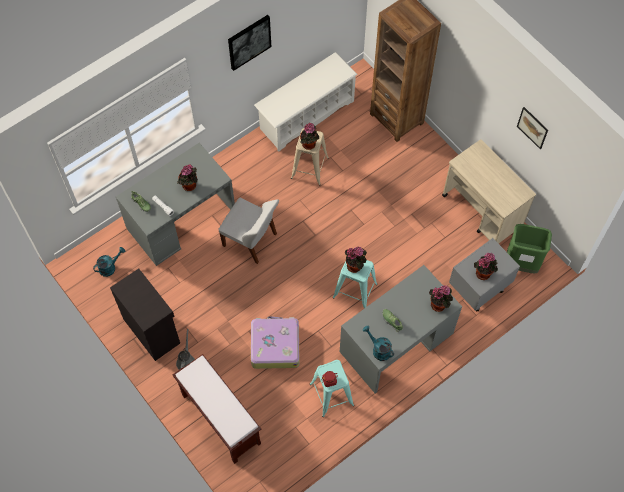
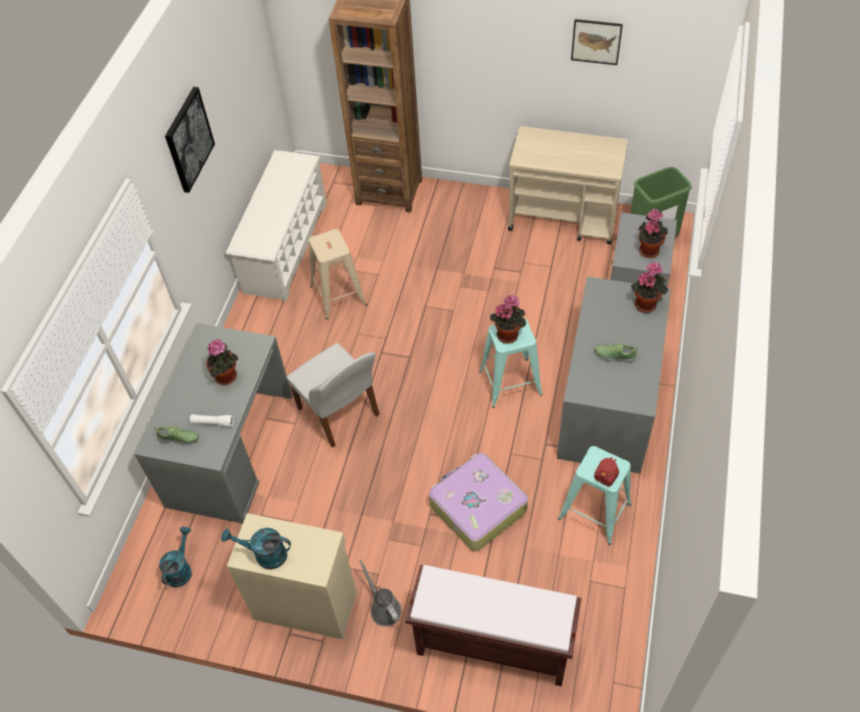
camera: 35 degrees left, 10 degrees down
black cabinet [110,268,180,361] -> beige cabinet [227,513,357,639]
white chair [218,198,279,264] -> white chair turned 60 degrees clockwise [287,343,380,448]
potted plant [300,123,319,150] -> none
turquoise watering can [363,326,394,361] -> turquoise watering can moved to [221,528,291,569]

